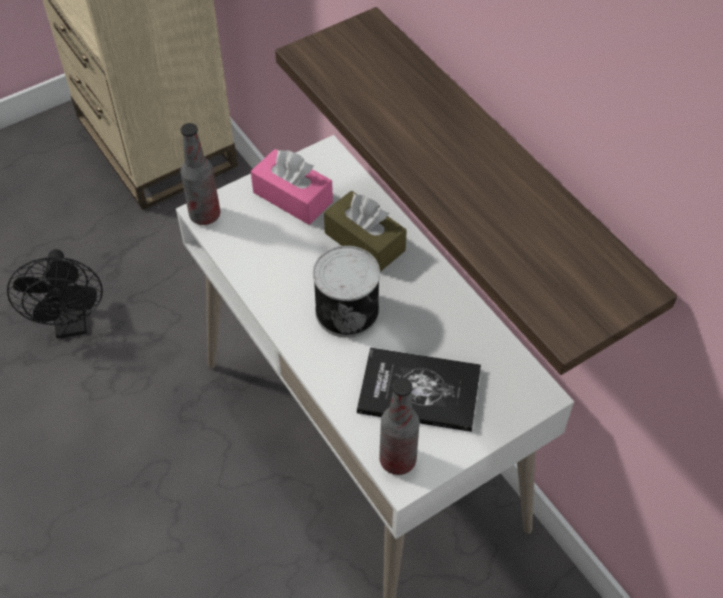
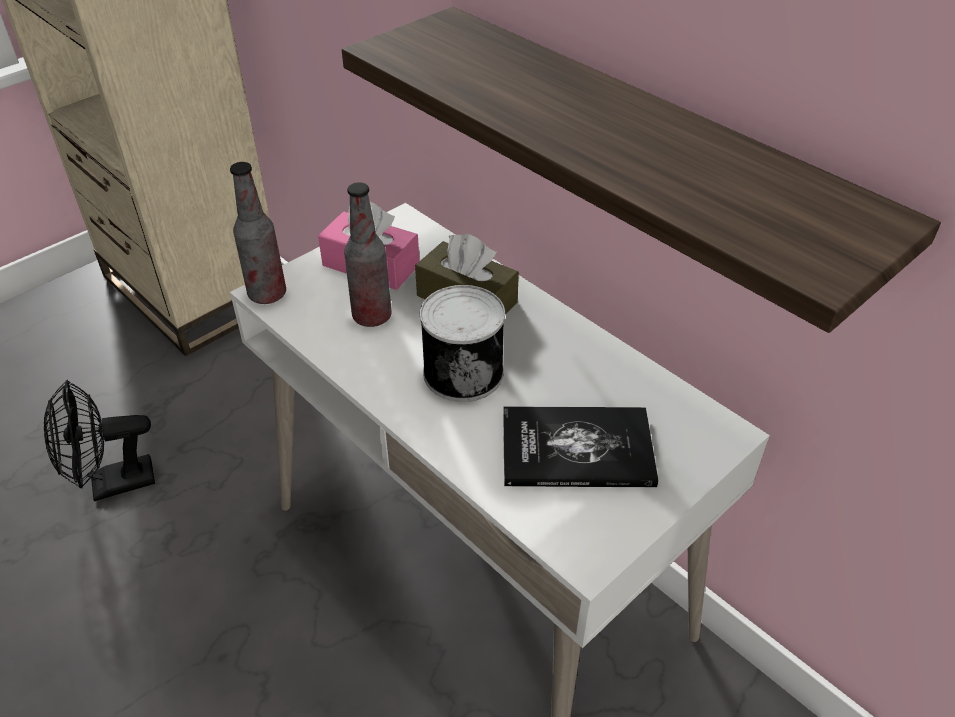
camera: 10 degrees left, 10 degrees down
black fan [7,249,103,338] -> black fan turned 90 degrees clockwise [44,380,155,501]
bottle [379,378,420,475] -> bottle moved to [344,182,392,327]

